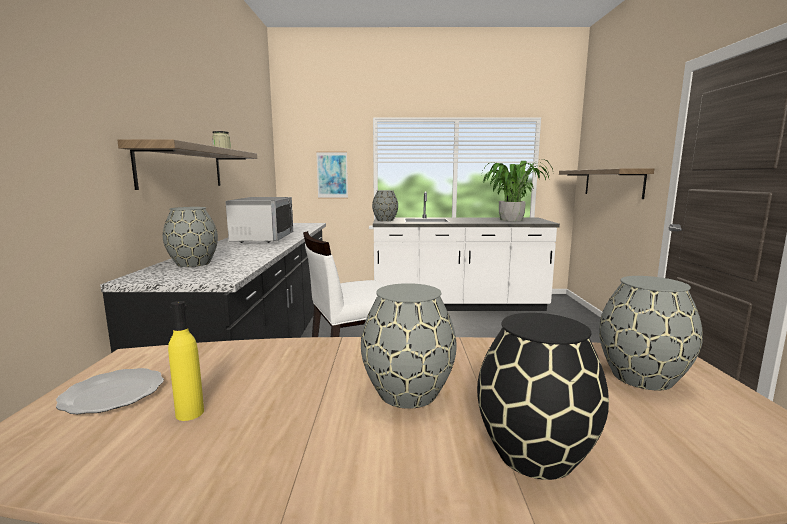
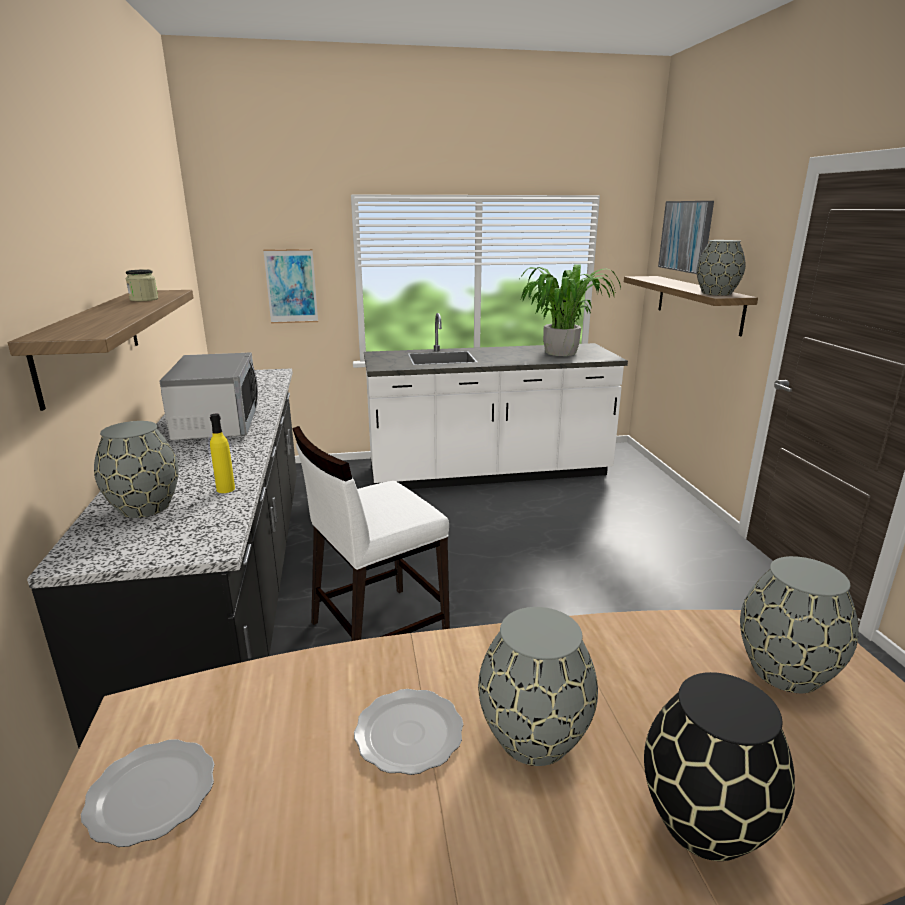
camera: 10 degrees left, 10 degrees up
yellow bottle [168,301,204,421] -> yellow bottle moved to [210,414,235,493]
grey vase [372,190,398,221] -> grey vase moved to [697,240,745,295]
none -> plate [354,689,463,775]
none -> picture [658,201,714,274]

